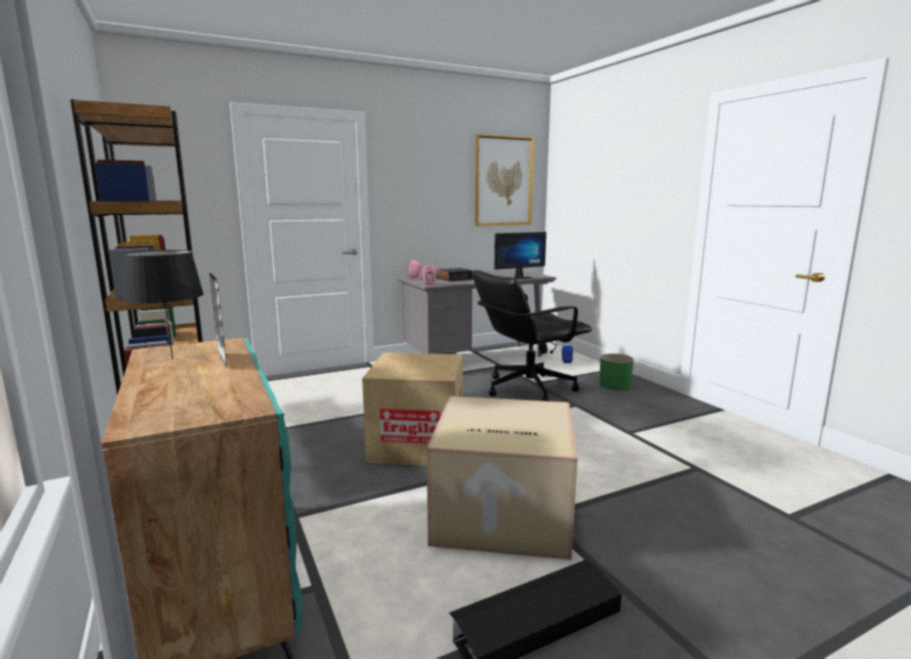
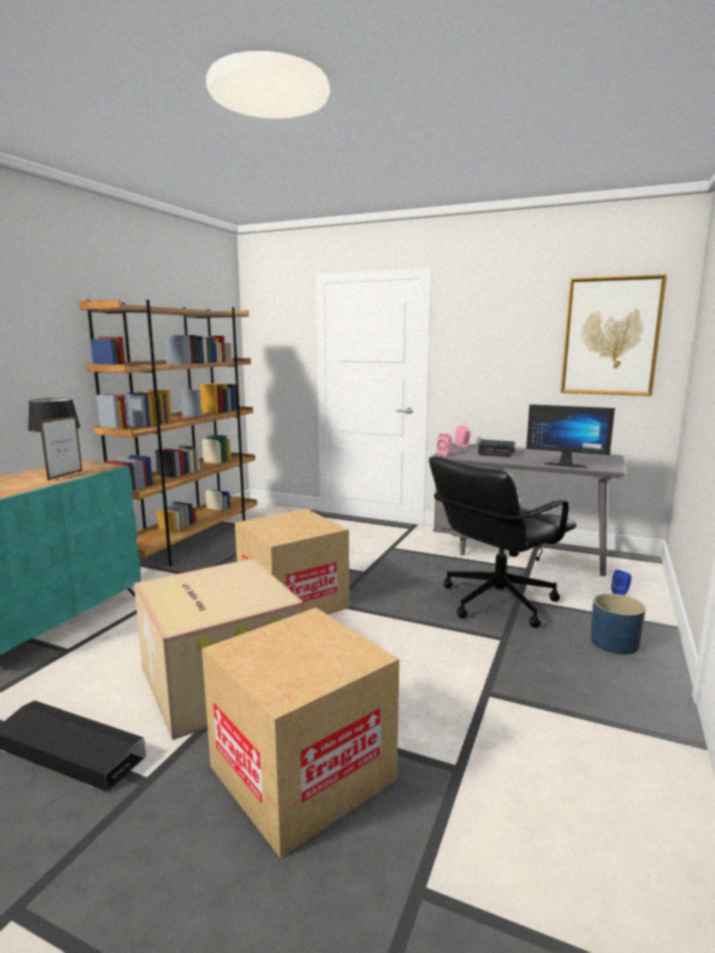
camera: 50 degrees right, 0 degrees up
black office chair [472,270,592,401] -> black office chair turned 60 degrees counterclockwise [429,457,577,628]
green planter [599,353,634,390] -> blue planter [590,593,646,654]
none -> cardboard box [202,608,399,858]

